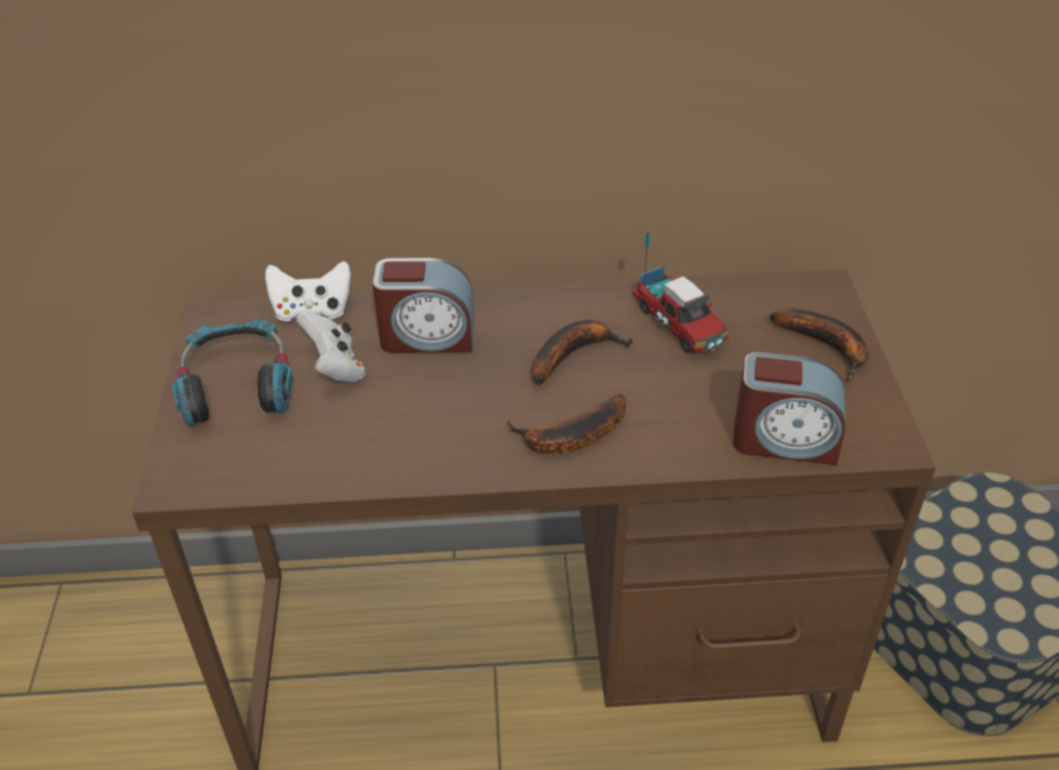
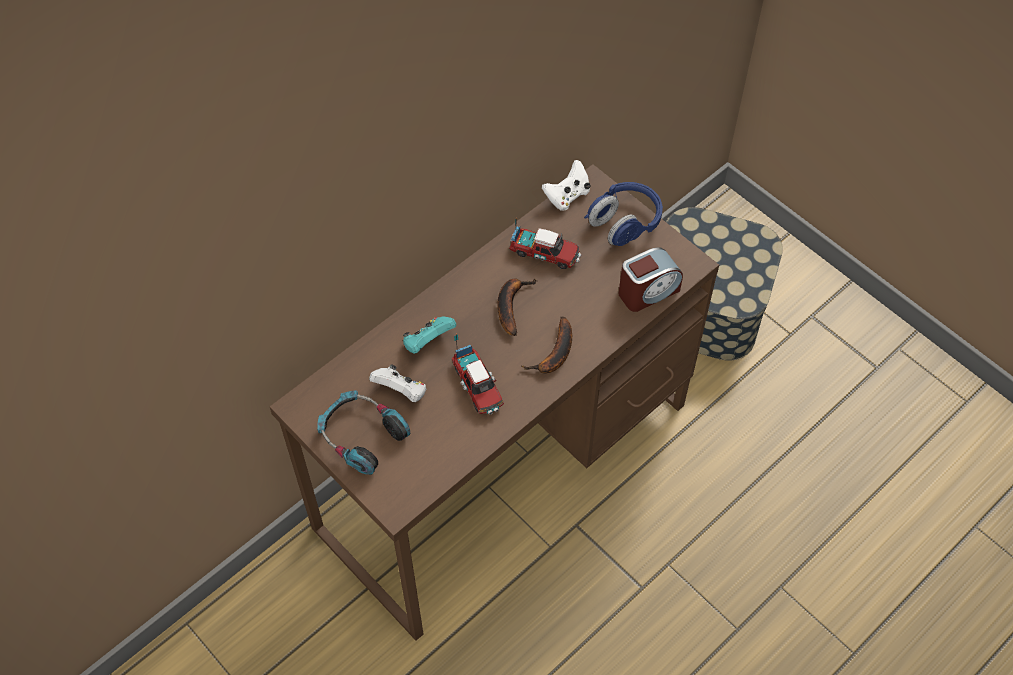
camera: 40 degrees left, 15 degrees up
white game controller [265,261,351,322] -> white game controller moved to [542,160,590,211]
alarm clock [372,258,474,353] -> turquoise game controller [403,316,457,354]
banana [770,309,868,382] -> blue headphones [584,182,663,246]
none -> toy truck [452,334,504,414]

